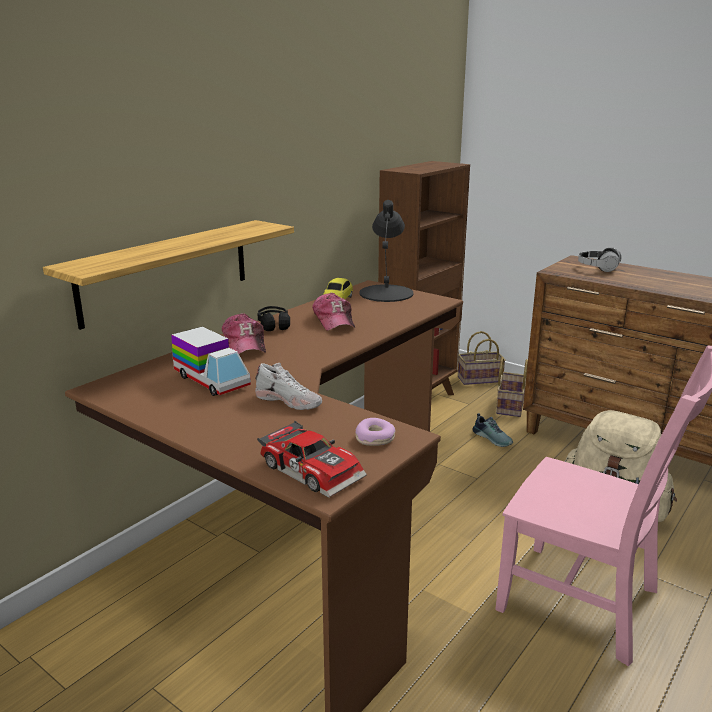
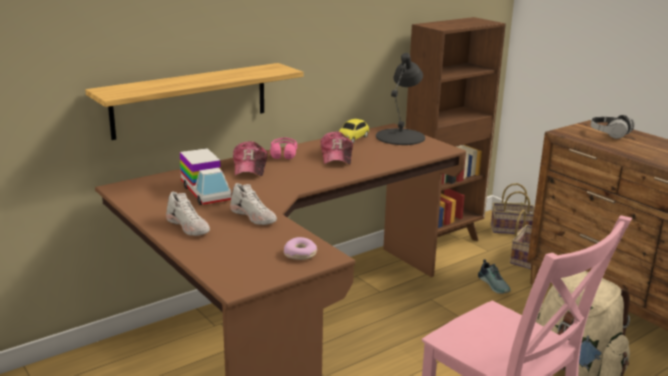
camera: 15 degrees right, 0 degrees up
black headphones [257,306,290,331] -> pink headphones [270,137,297,159]
toy car [257,421,367,498] -> none
none -> white shoe [166,192,210,236]

